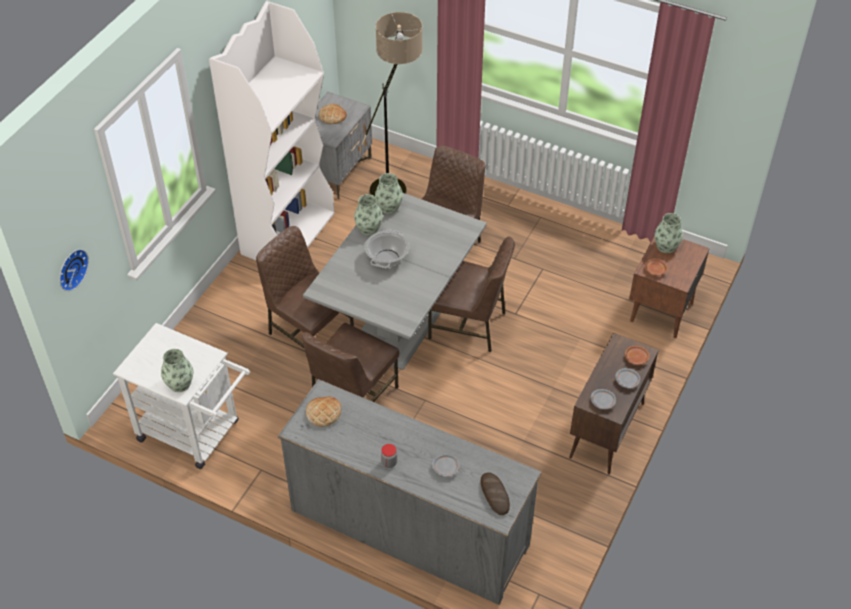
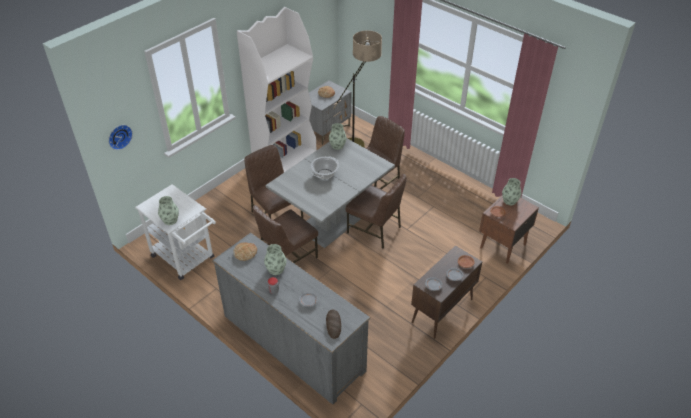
camera: 15 degrees right, 5 degrees down
vase [354,194,383,235] -> vase moved to [264,244,286,275]

